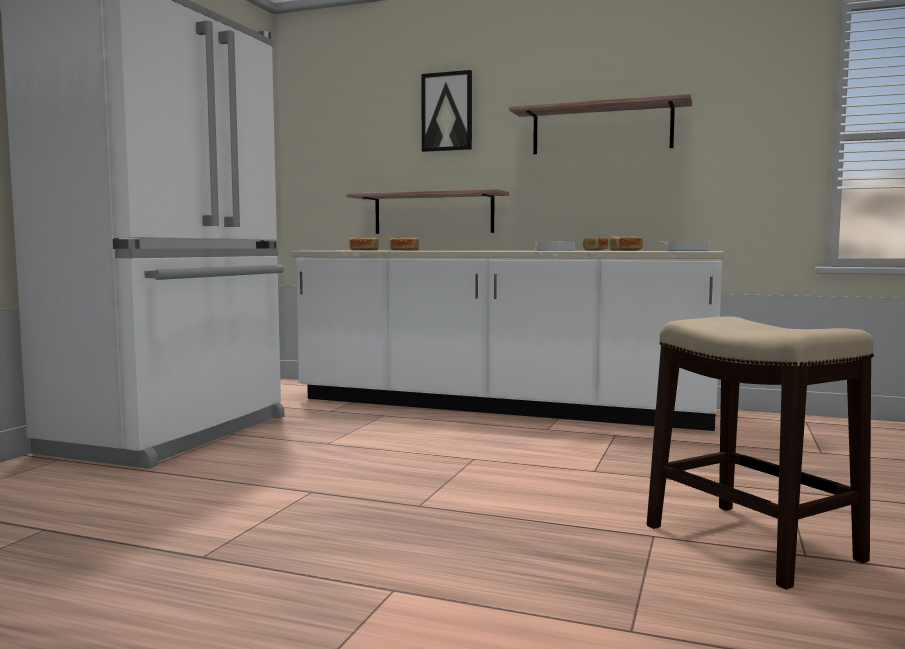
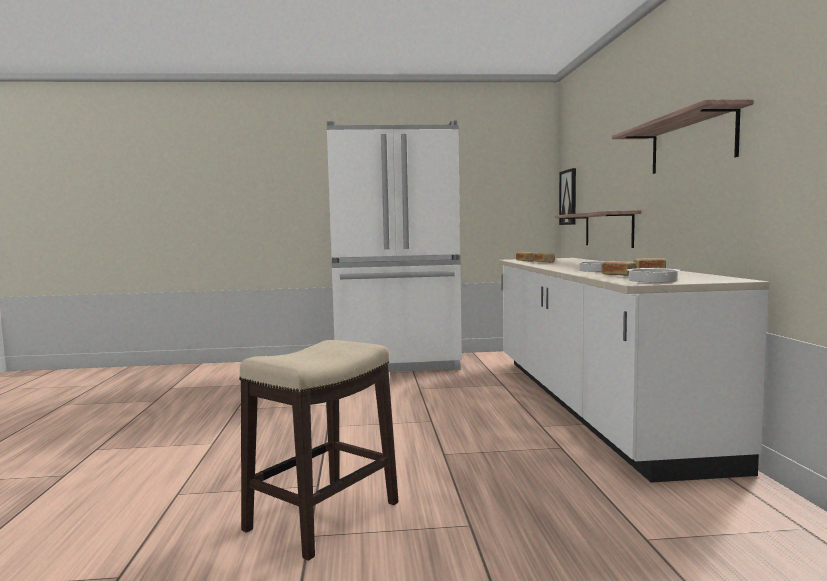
camera: 65 degrees right, 0 degrees up
picture [421,70,472,152] -> picture moved to [559,168,576,225]

